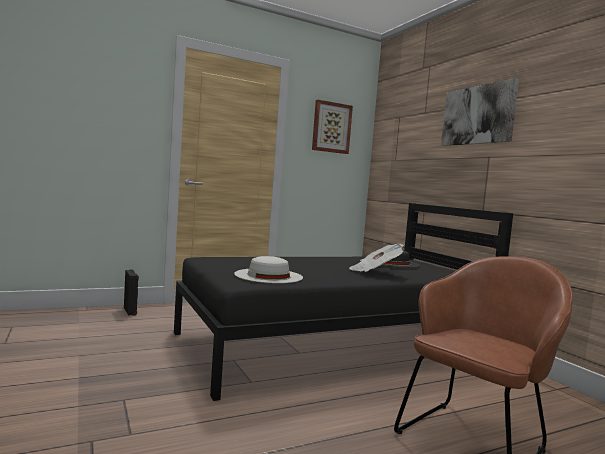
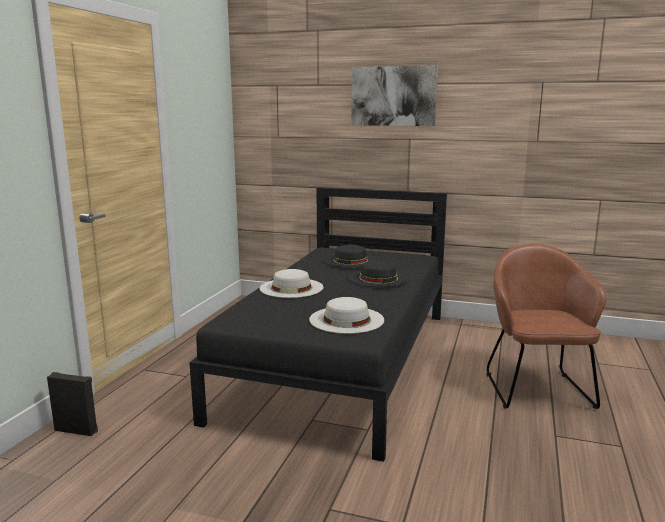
camera: 45 degrees left, 10 degrees up
picture [312,100,353,154] -> none
newspaper [349,244,404,272] -> black hat [348,260,409,287]
none -> white hat [260,269,323,298]

